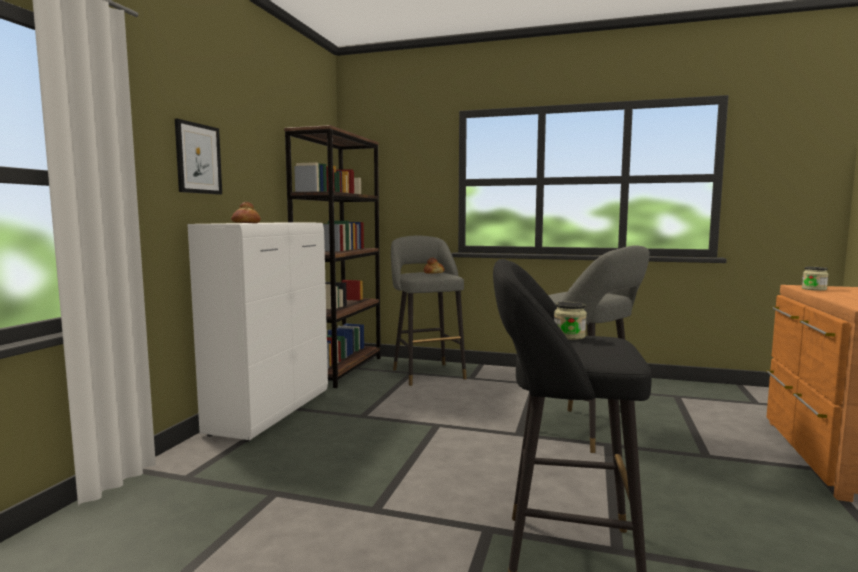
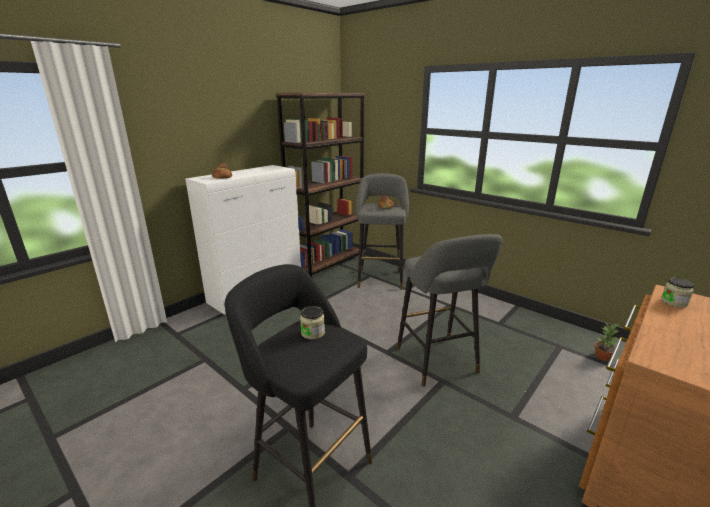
camera: 25 degrees right, 15 degrees up
picture [175,119,222,195] -> none
none -> potted plant [594,323,620,361]

